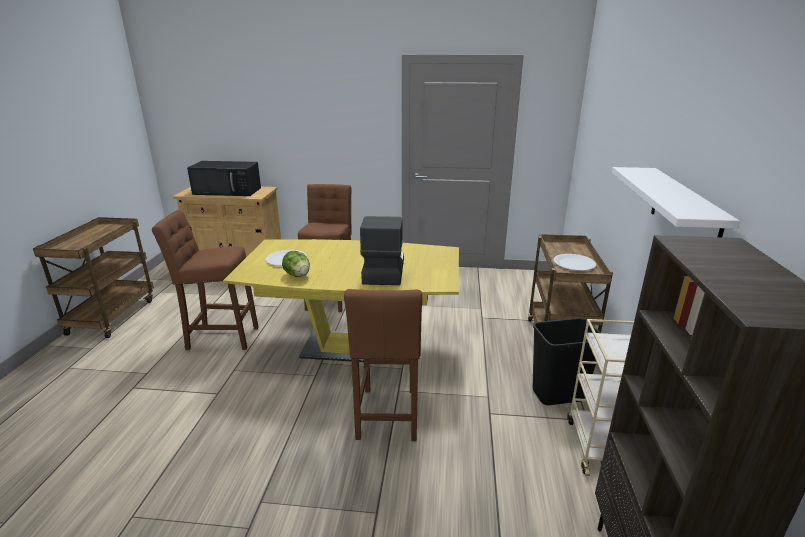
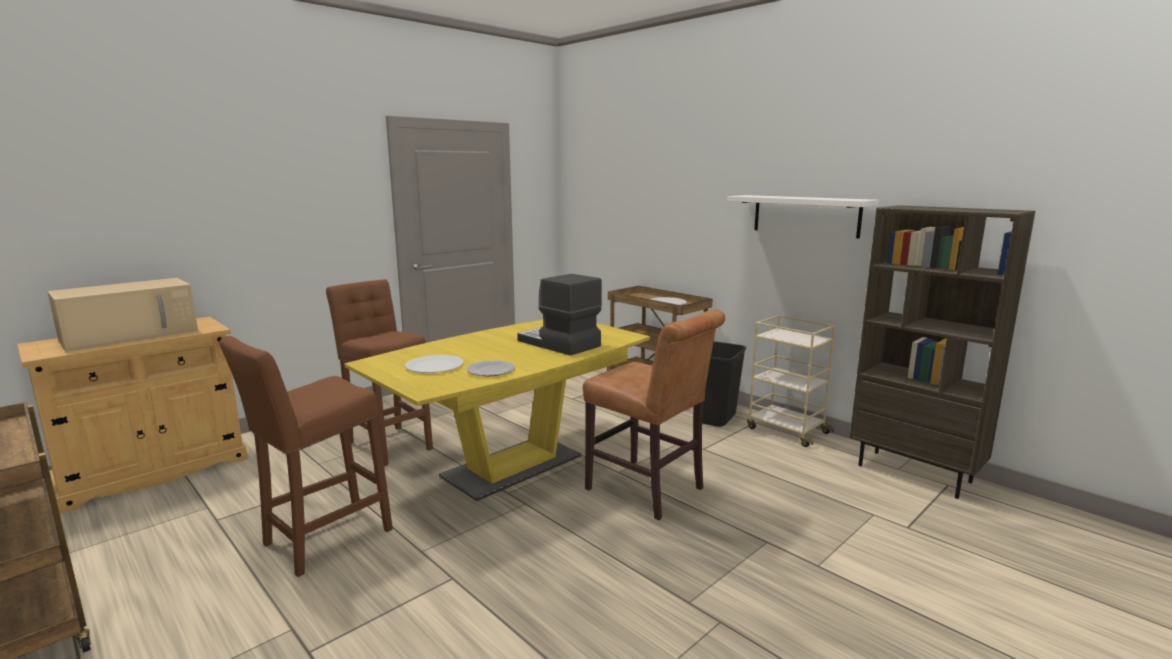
camera: 50 degrees left, 10 degrees down
black microwave [187,161,261,196] -> beige microwave [47,278,198,352]
lettuce [282,251,310,277] -> plate [466,360,515,376]
brown stool [344,289,422,441] -> brown chair [583,309,725,520]

